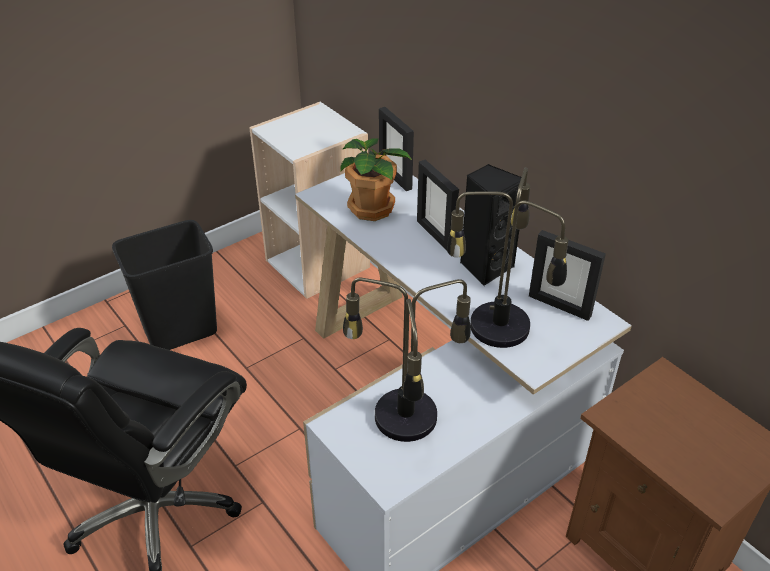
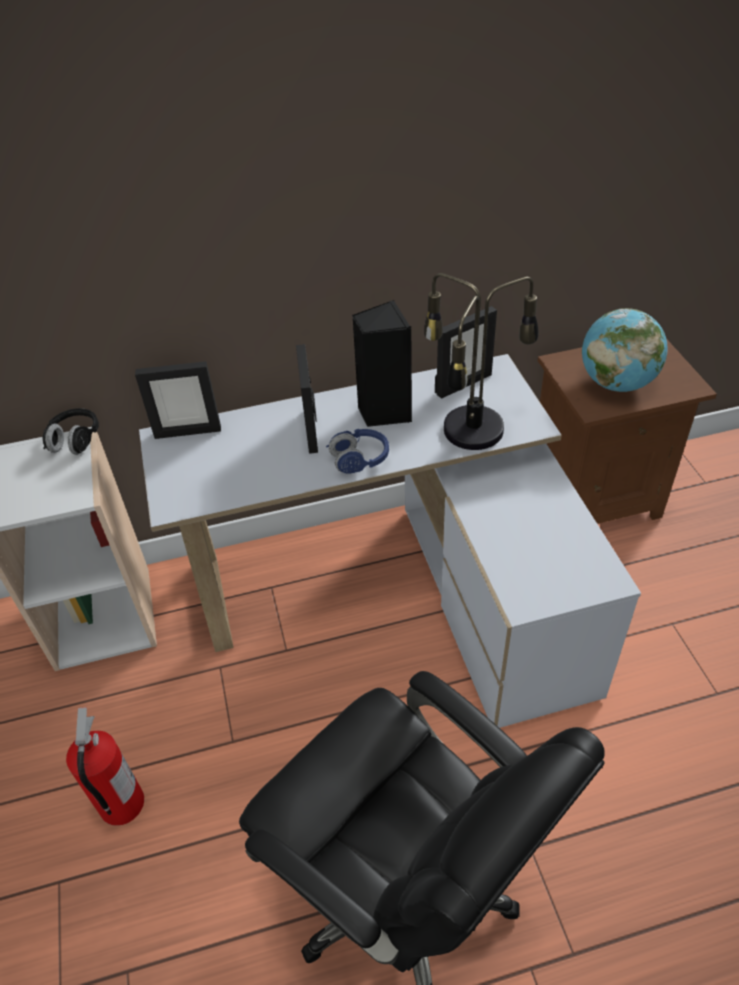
camera: 65 degrees left, 5 degrees up
black trash can [112,220,217,350] -> fire extinguisher [66,707,144,826]
potted plant [340,138,412,221] -> none
table lamp [343,277,471,442] -> none
picture frame [417,160,459,251] -> picture frame turned 90 degrees clockwise [296,344,318,454]
none -> black headphones [43,408,99,455]
none -> blue headphones [326,429,389,473]
none -> globe [582,308,667,392]

